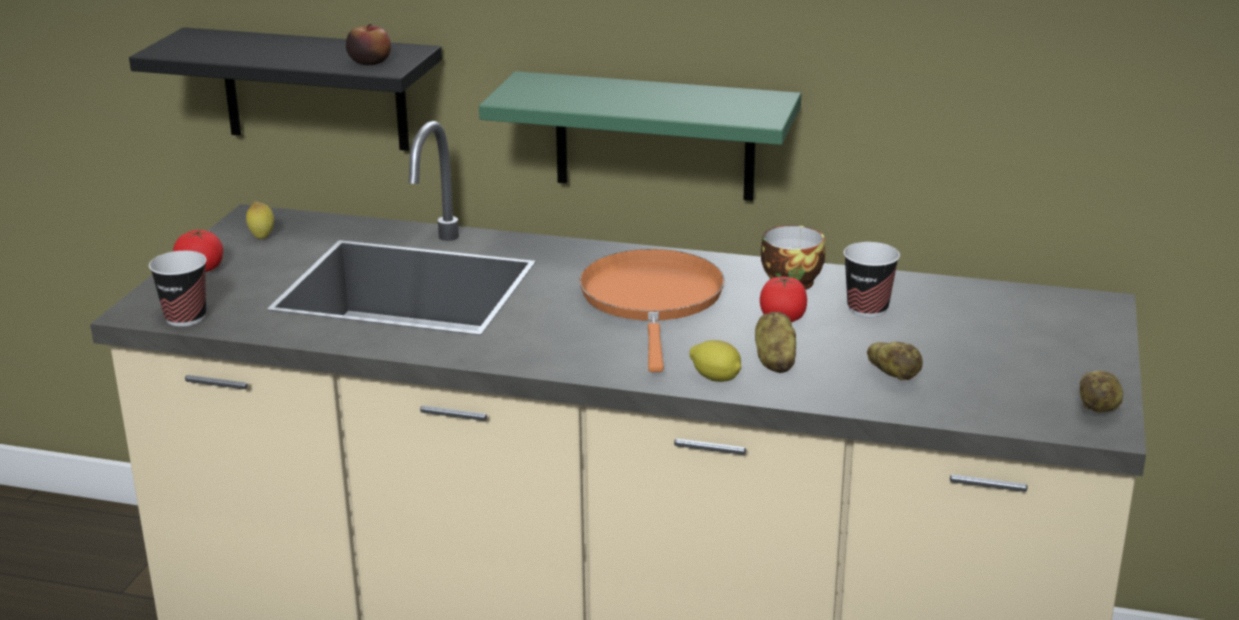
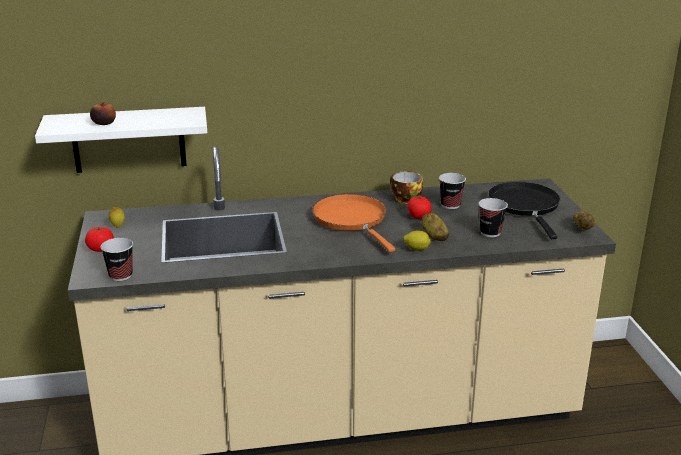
camera: 25 degrees left, 0 degrees up
black shelf [129,27,442,151] -> white shelf [35,107,207,173]
apple [346,24,391,65] -> apple moved to [90,102,116,125]
green shelf [479,71,801,201] -> none
potato [867,342,923,381] -> cup [478,198,508,237]
none -> black frying pan [488,182,561,239]

